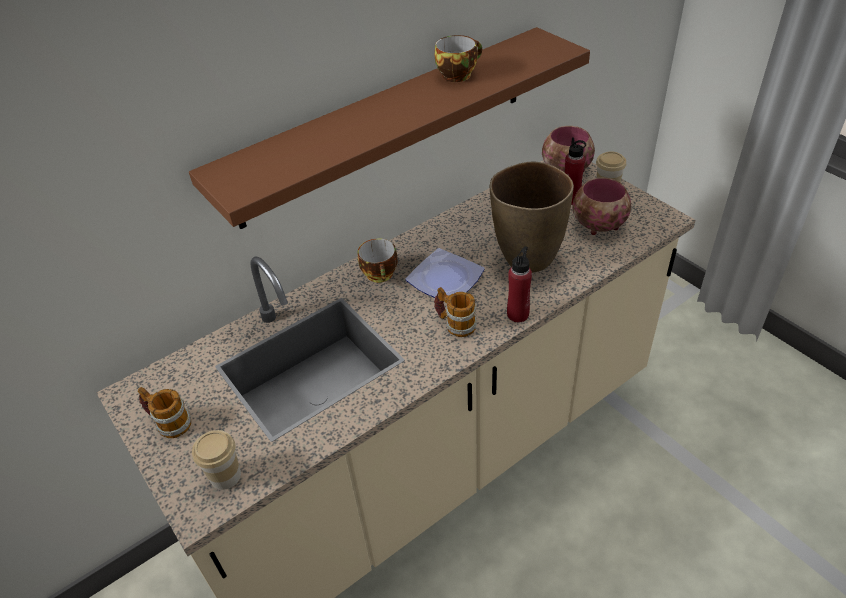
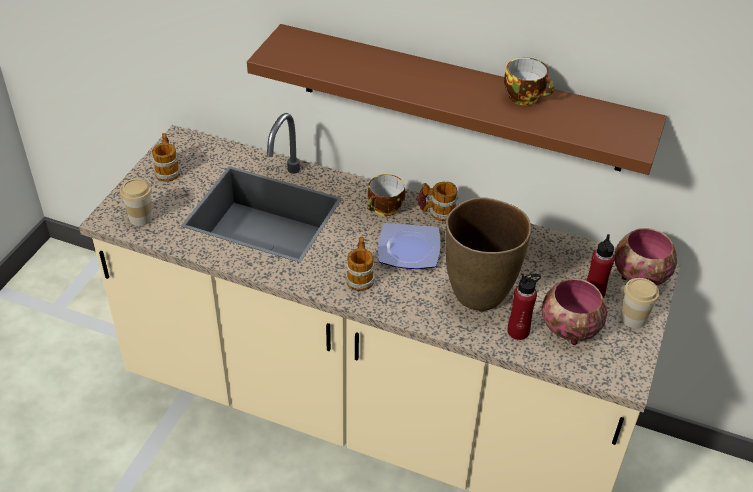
camera: 55 degrees right, 0 degrees up
red bottle [507,246,532,322] -> red bottle moved to [508,274,541,340]
none -> mug [417,182,458,221]

